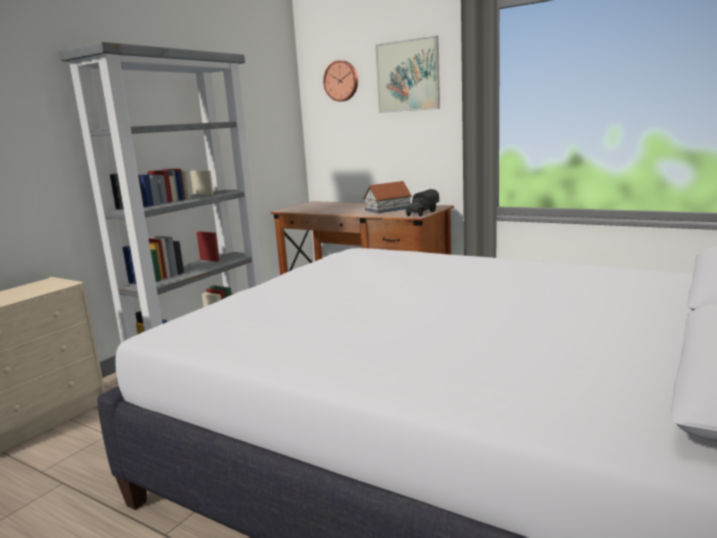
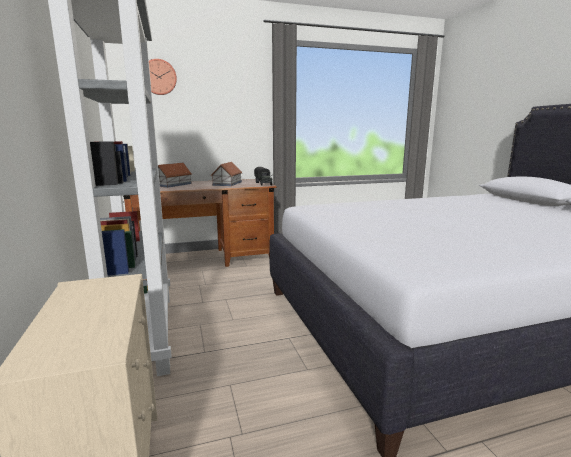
camera: 50 degrees left, 0 degrees up
picture [375,36,440,113] -> none
none -> toy house [158,163,192,188]

